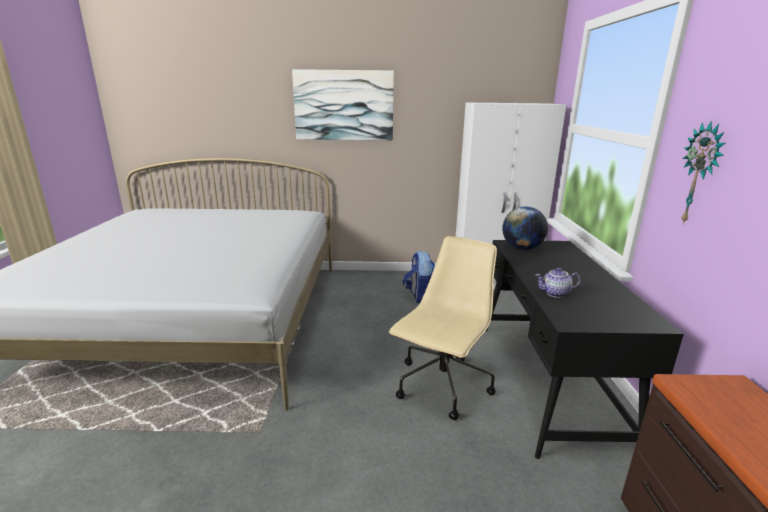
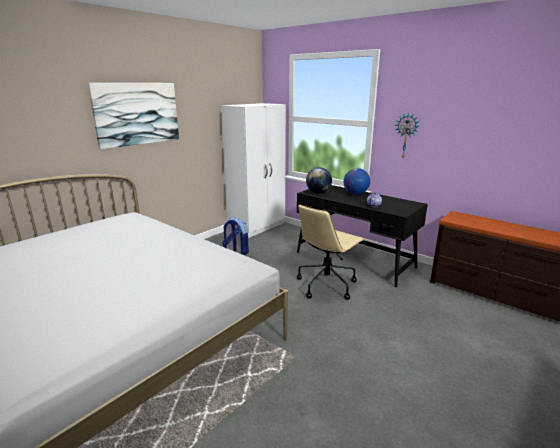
camera: 50 degrees left, 0 degrees up
beige office chair [389,236,497,420] -> beige office chair turned 120 degrees counterclockwise [297,204,365,300]
none -> globe [344,168,370,195]

